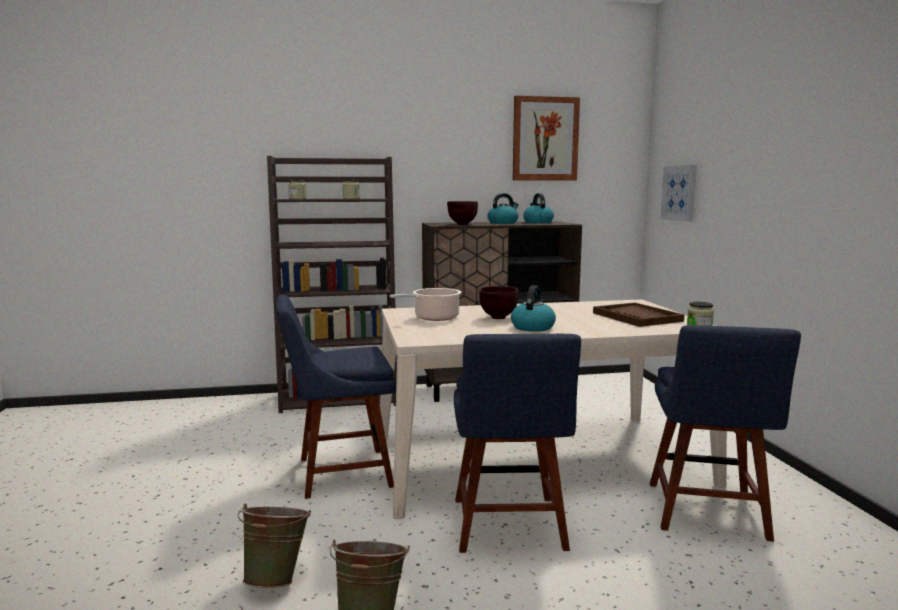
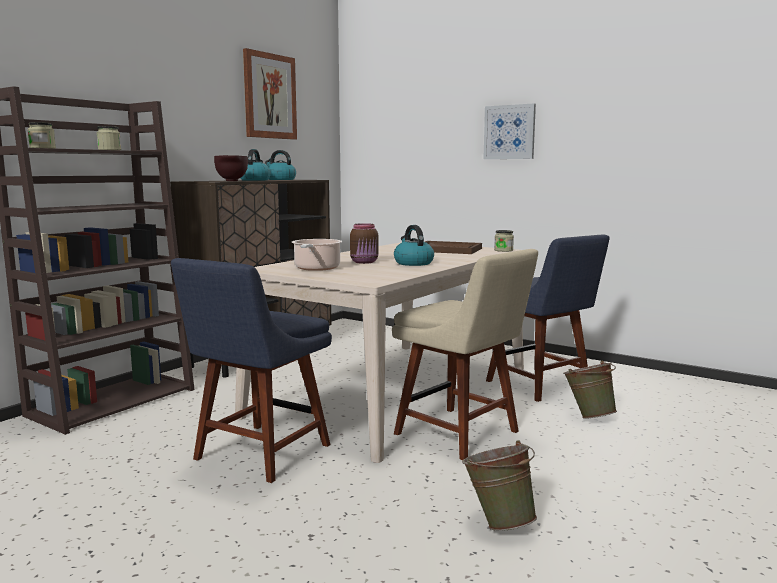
camera: 45 degrees left, 0 degrees up
green bucket [238,503,311,588] -> green bucket moved to [563,361,617,419]
blue chair [454,334,581,553] -> beige chair [392,249,538,460]
brown bowl [479,286,519,319] -> brown jar [350,223,379,264]
picture [660,165,697,222] -> picture moved to [483,103,536,159]

